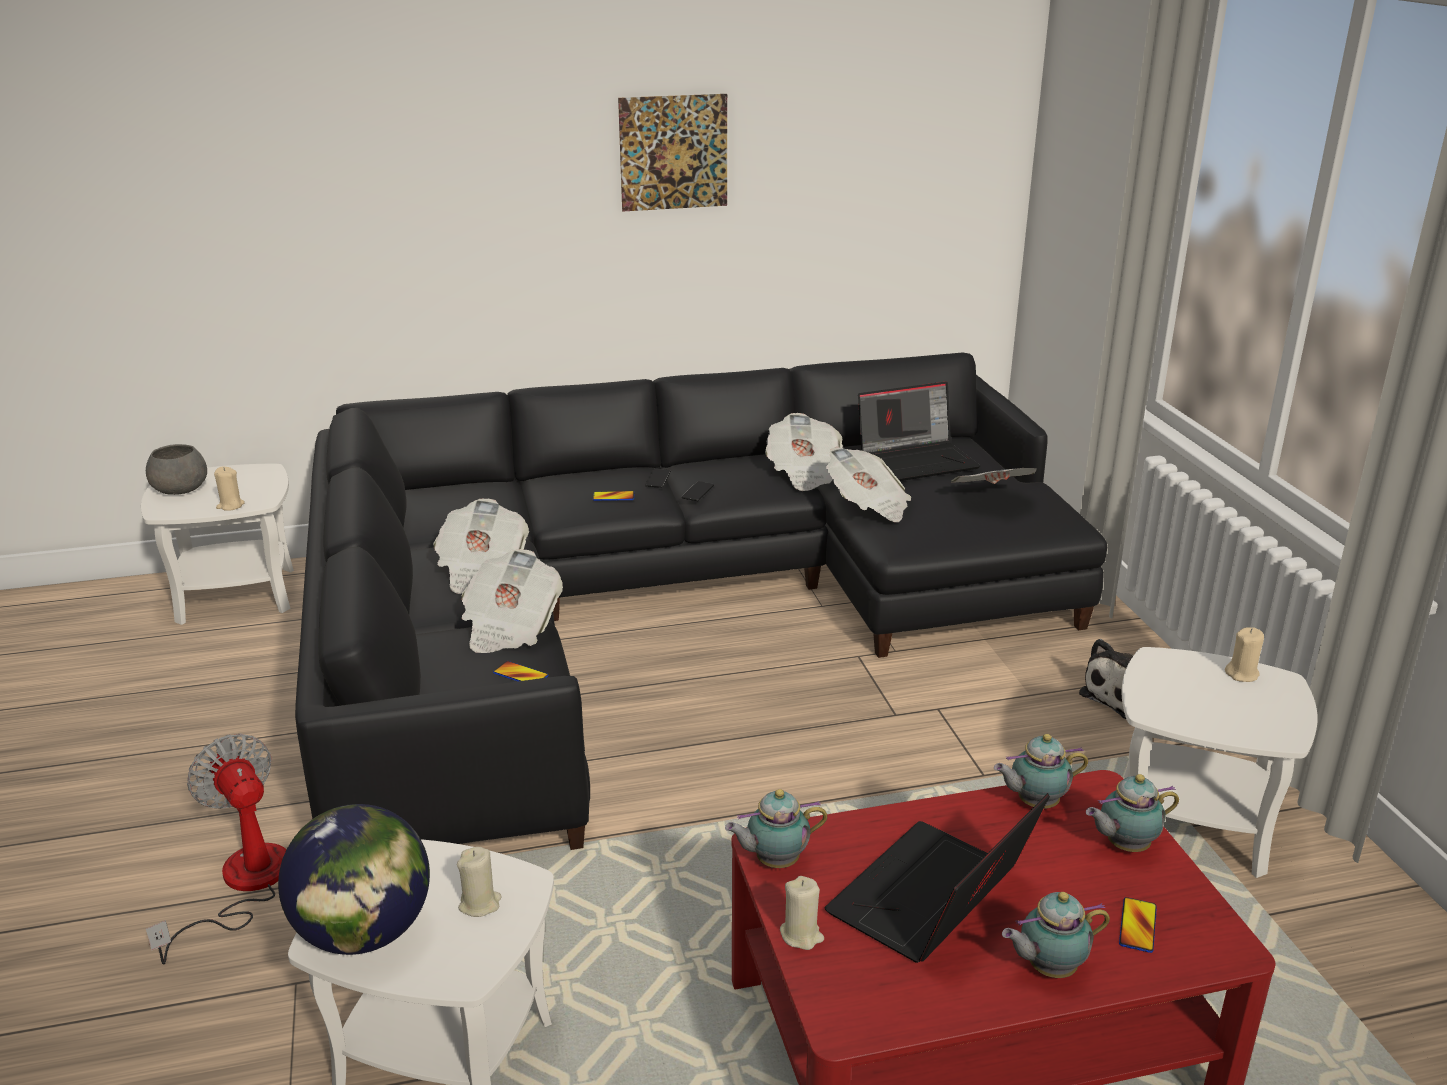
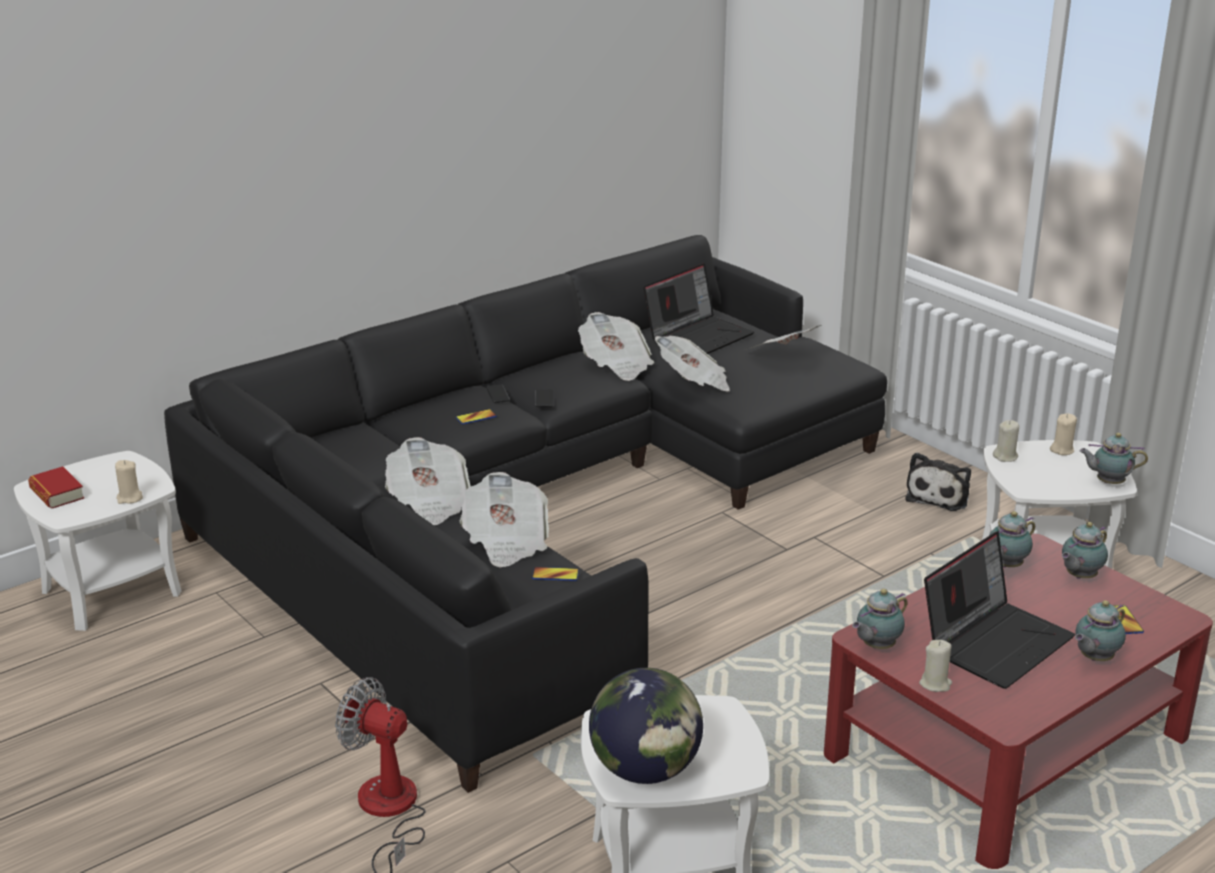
camera: 25 degrees left, 0 degrees up
grey bowl [146,444,207,495] -> book [28,466,85,509]
beige candle [457,847,502,917] -> beige candle moved to [993,420,1019,462]
picture [618,94,727,211] -> none
laptop [824,793,1050,963] -> laptop turned 150 degrees counterclockwise [924,531,1075,689]
none -> teapot [1080,433,1148,484]

